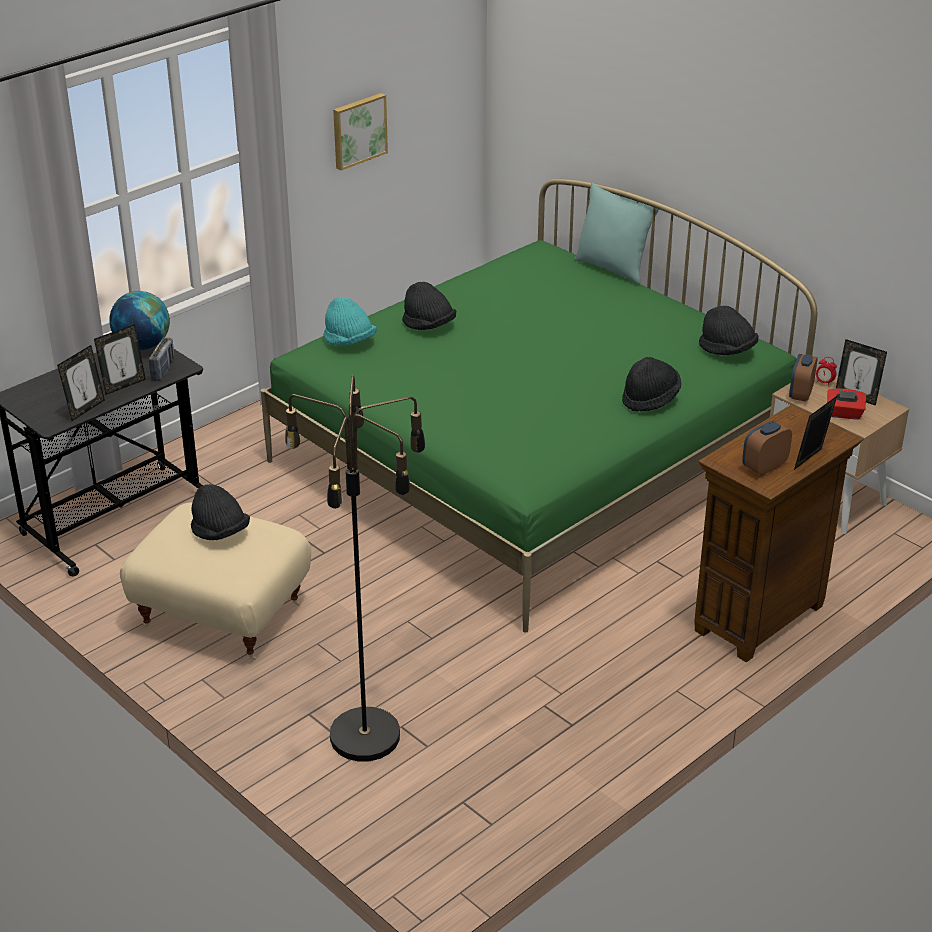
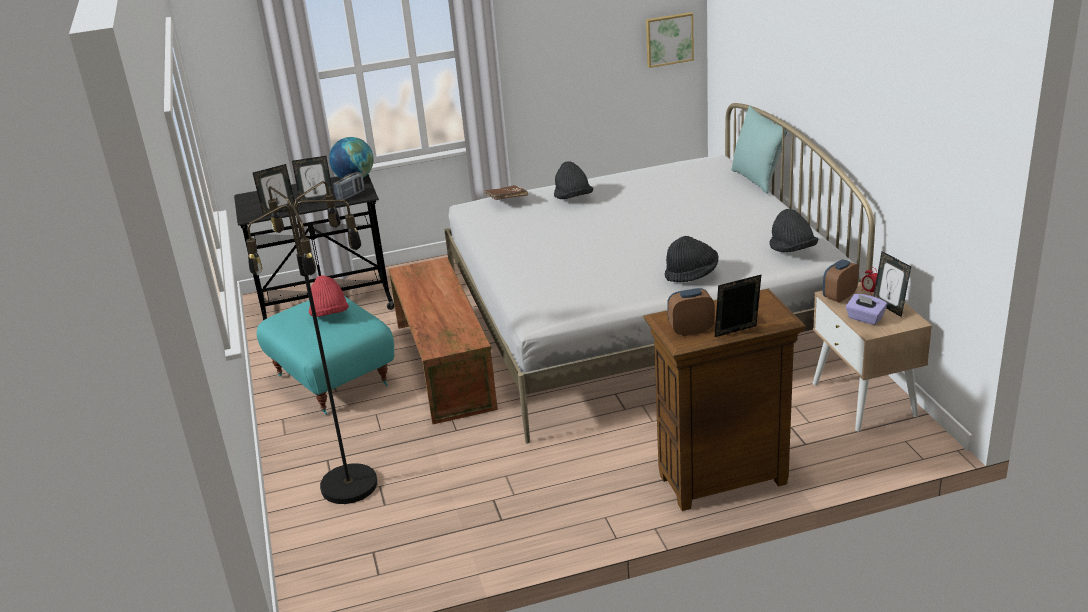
camera: 30 degrees right, 5 degrees down
beige ottoman [120,502,311,660] -> turquoise ottoman [257,296,394,415]
black hat [191,484,250,540] -> red hat [309,275,349,317]
green bed [261,178,817,633] -> white bed [444,103,875,444]
turquoise hat [323,297,377,346] -> brown book [484,185,528,200]
picture [333,93,388,170] -> picture moved to [646,12,694,68]
red tissue box [827,389,866,419] -> purple tissue box [846,294,887,325]
none -> brown bench [388,257,498,424]

